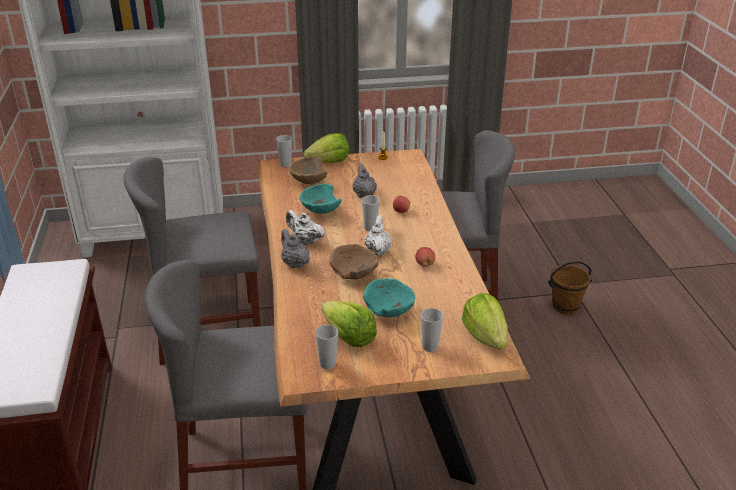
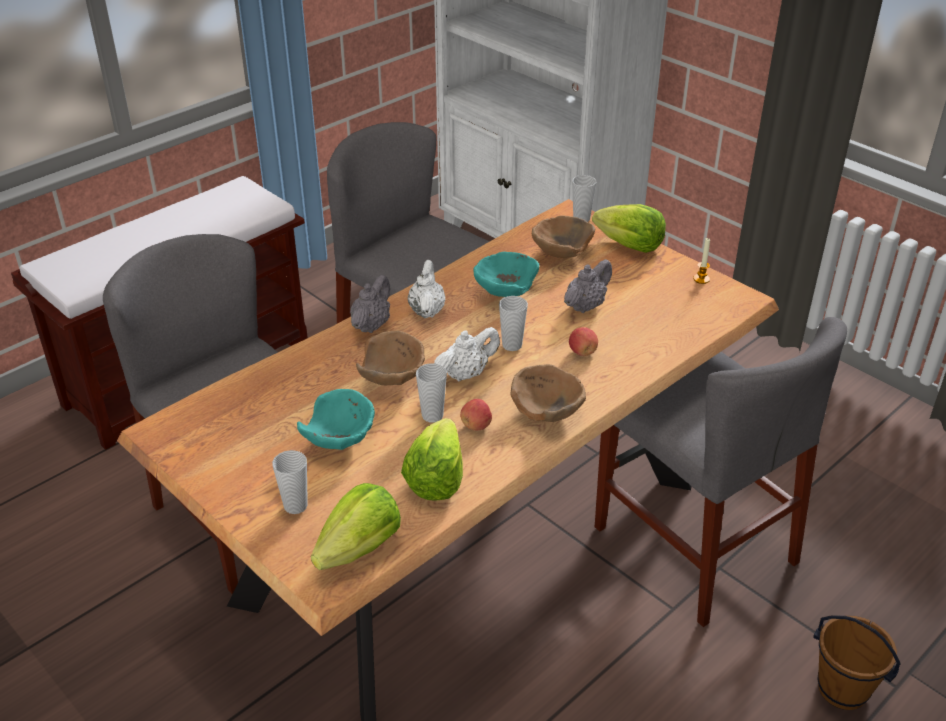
camera: 55 degrees right, 5 degrees up
cup [315,325,338,369] -> cup moved to [416,363,447,423]
lettuce [321,301,377,347] -> lettuce moved to [401,418,463,501]
none -> brown bowl [510,364,586,422]

